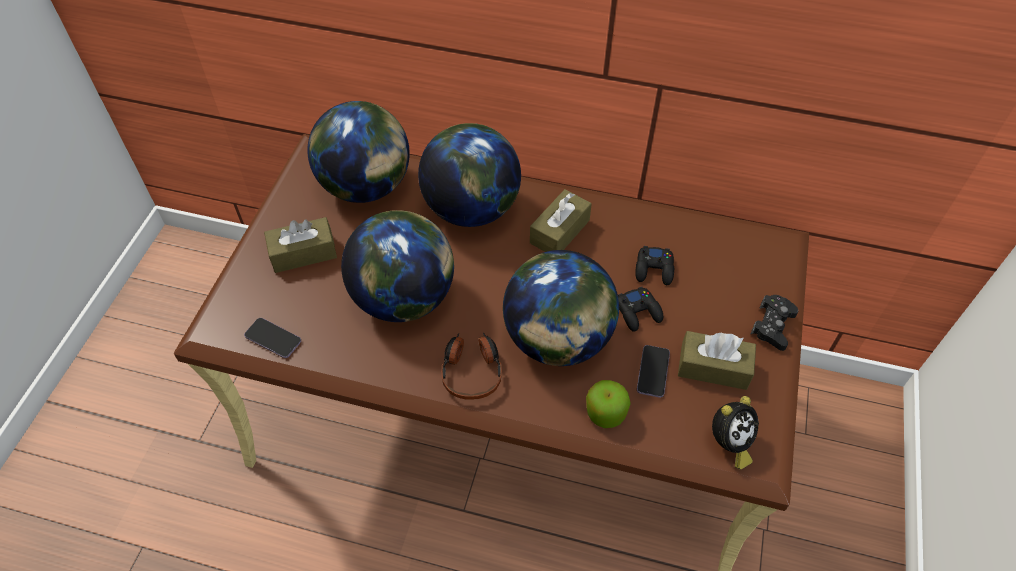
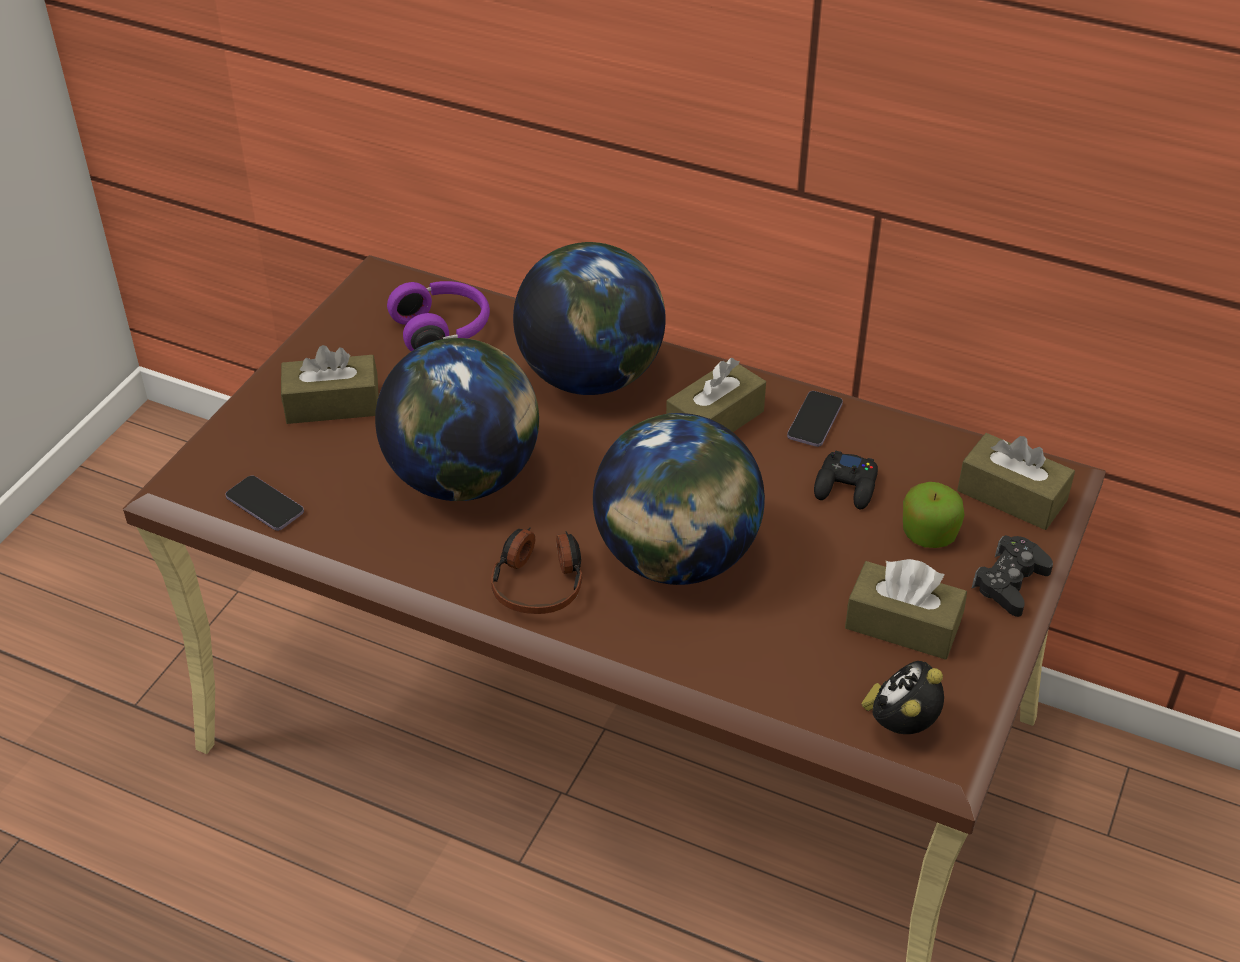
camera: 10 degrees right, 10 degrees down
globe [307,101,410,203] -> purple headphones [387,281,490,351]
apple [586,380,631,428] -> apple moved to [903,482,965,548]
black game controller [618,287,663,332] -> none
phone [637,345,670,398] -> phone moved to [787,391,843,447]
alarm clock [712,396,759,469] -> alarm clock turned 150 degrees clockwise [861,661,944,734]
none -> brown tissue box [957,433,1075,530]

